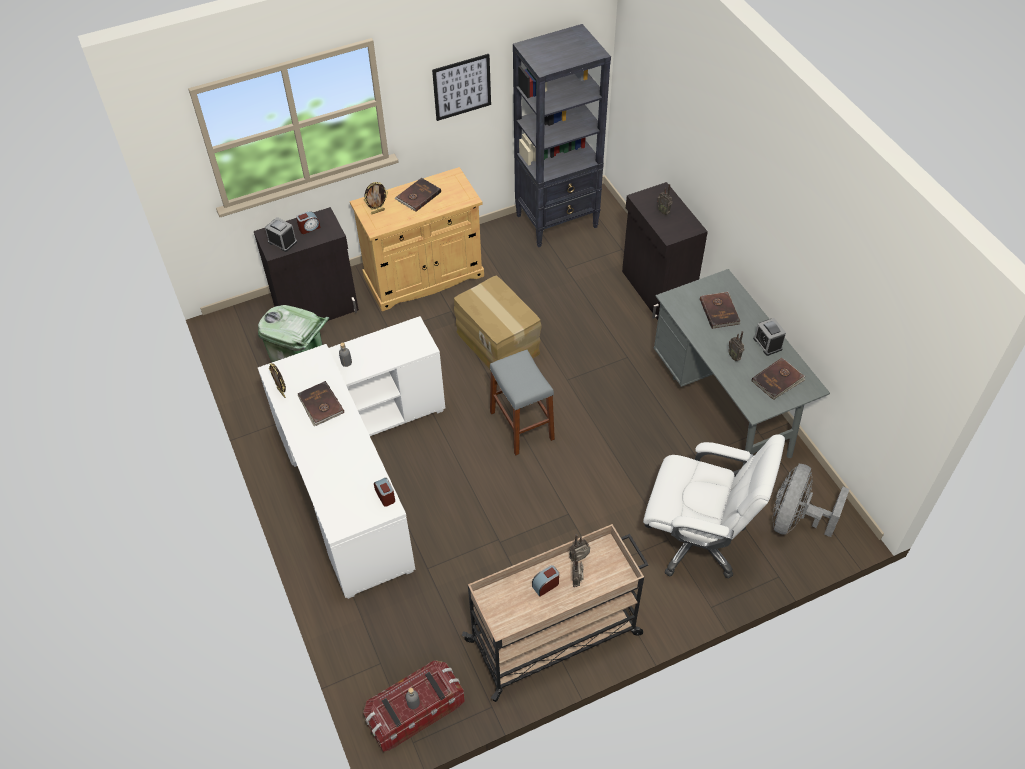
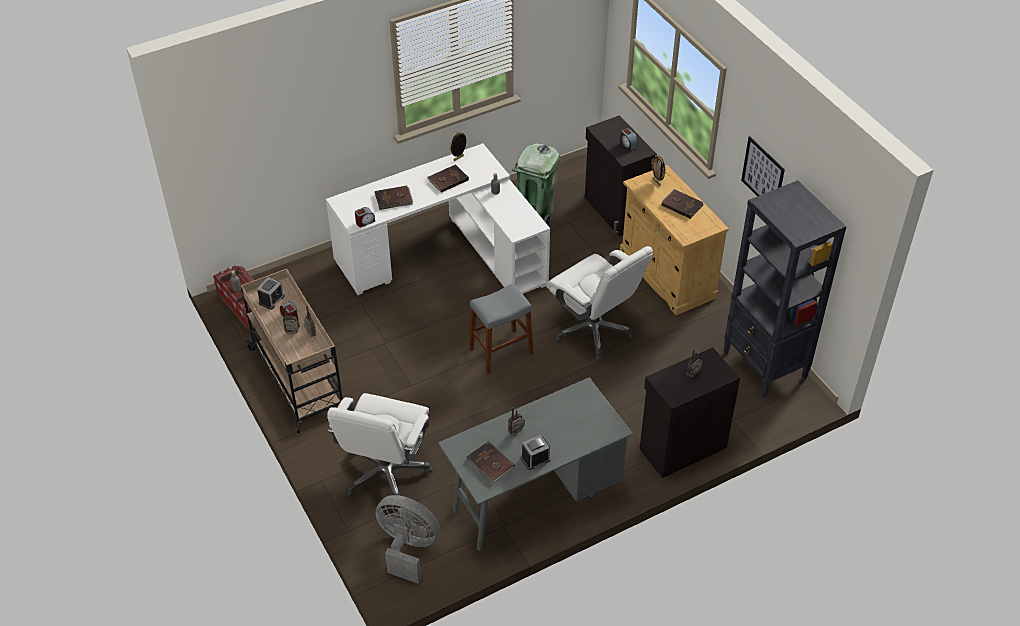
camera: 85 degrees right, 5 degrees down
alarm clock [265,217,297,252] -> alarm clock moved to [257,277,285,310]
cardboard box [454,275,542,369] -> white office chair [546,246,653,361]
brown book [700,291,741,329] -> brown book moved to [375,186,413,210]

